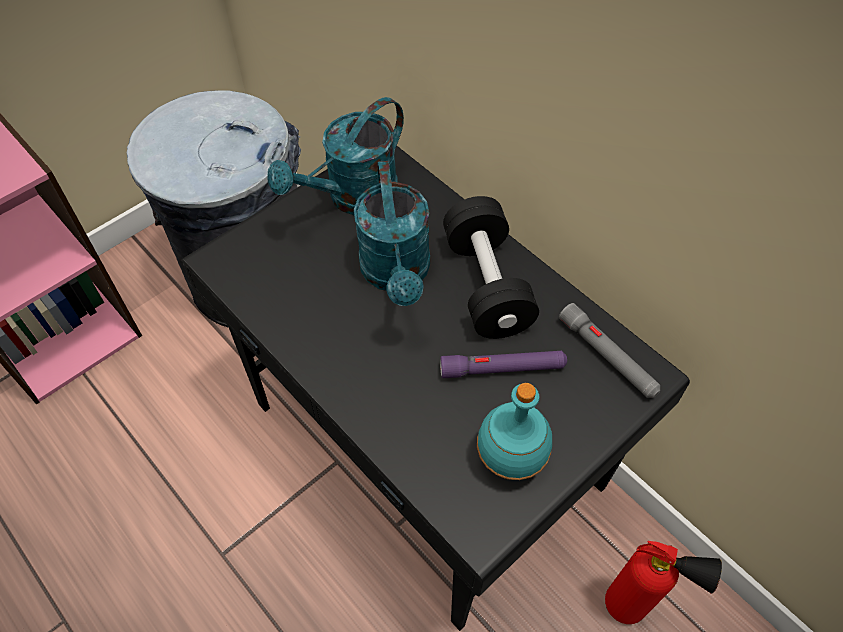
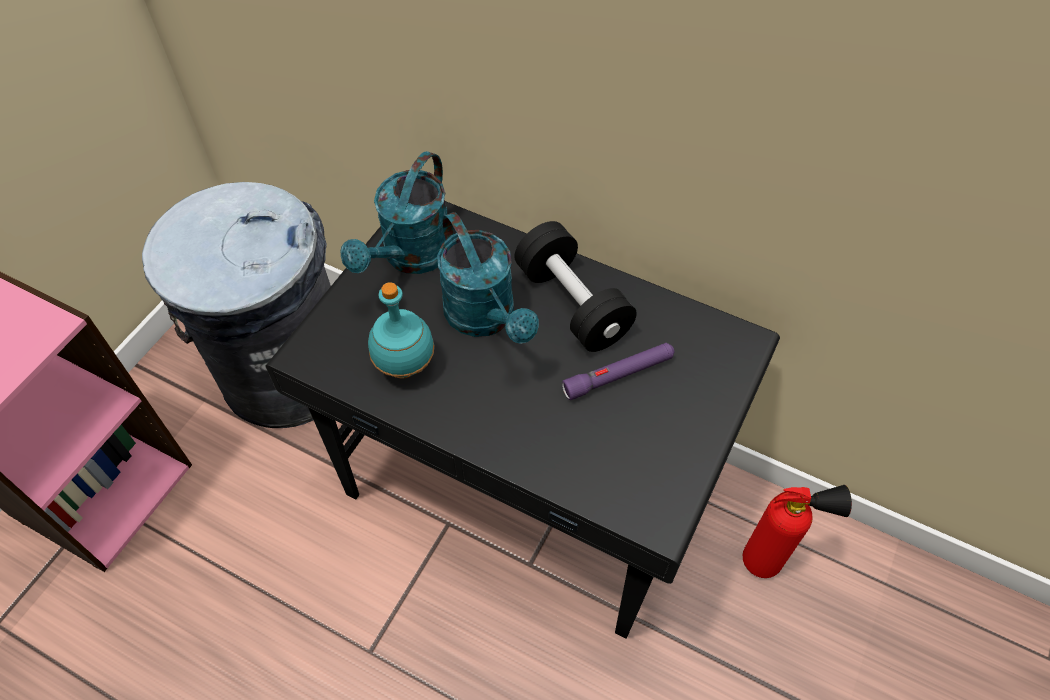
camera: 20 degrees left, 0 degrees up
turquoise bottle [477,383,552,480] -> turquoise bottle moved to [368,282,435,379]
grey flashlight [559,303,660,398] -> none

